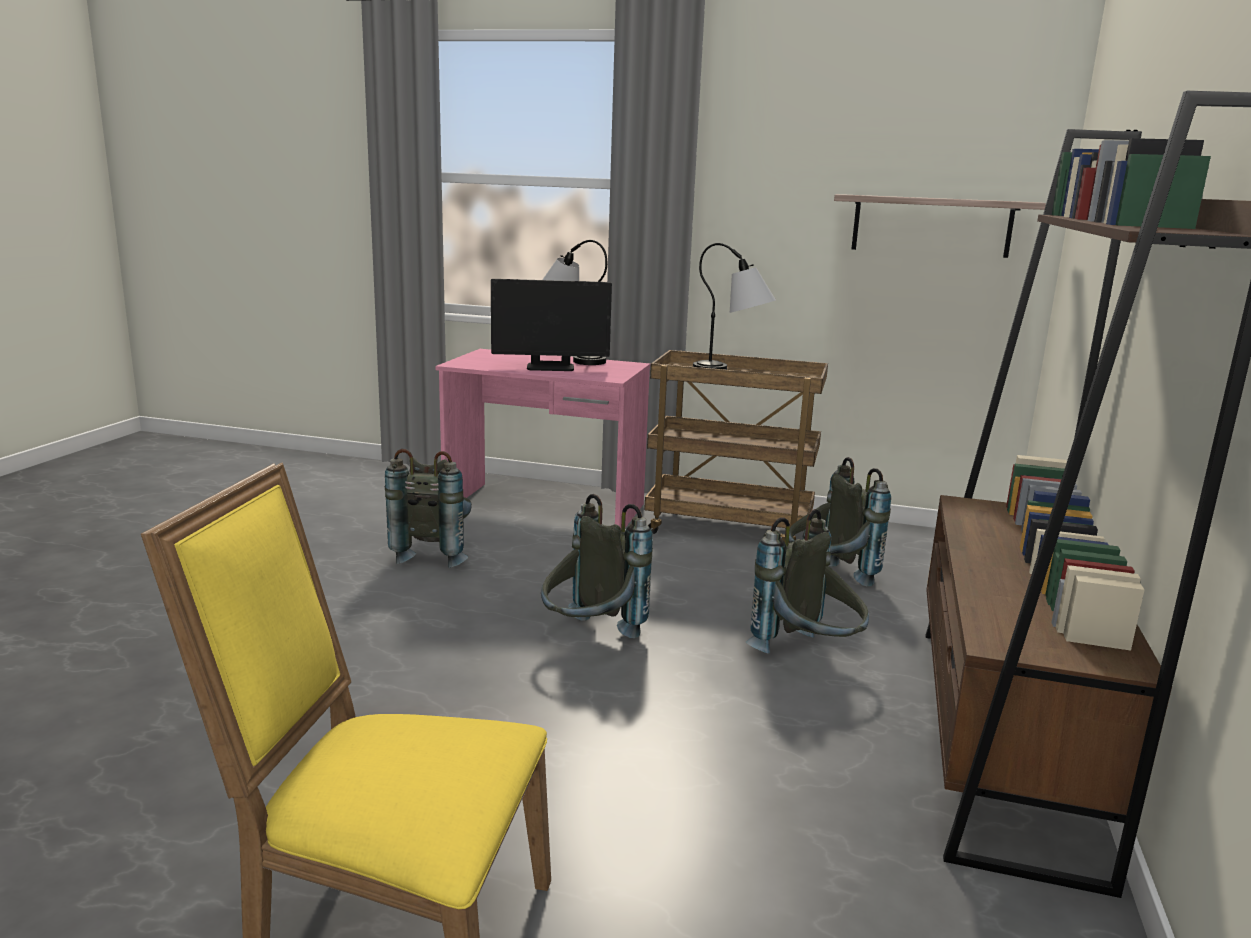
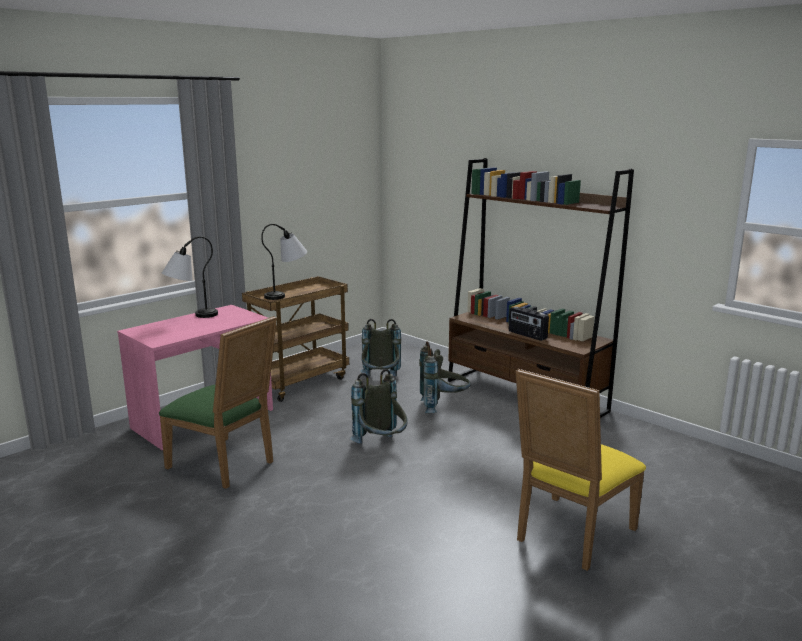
camera: 60 degrees left, 0 degrees up
grey backpack [385,449,472,568] -> green chair [159,316,277,489]
monitor [491,279,612,371] -> none
shelf [834,194,1046,258] -> none
none -> radio [509,307,549,341]

